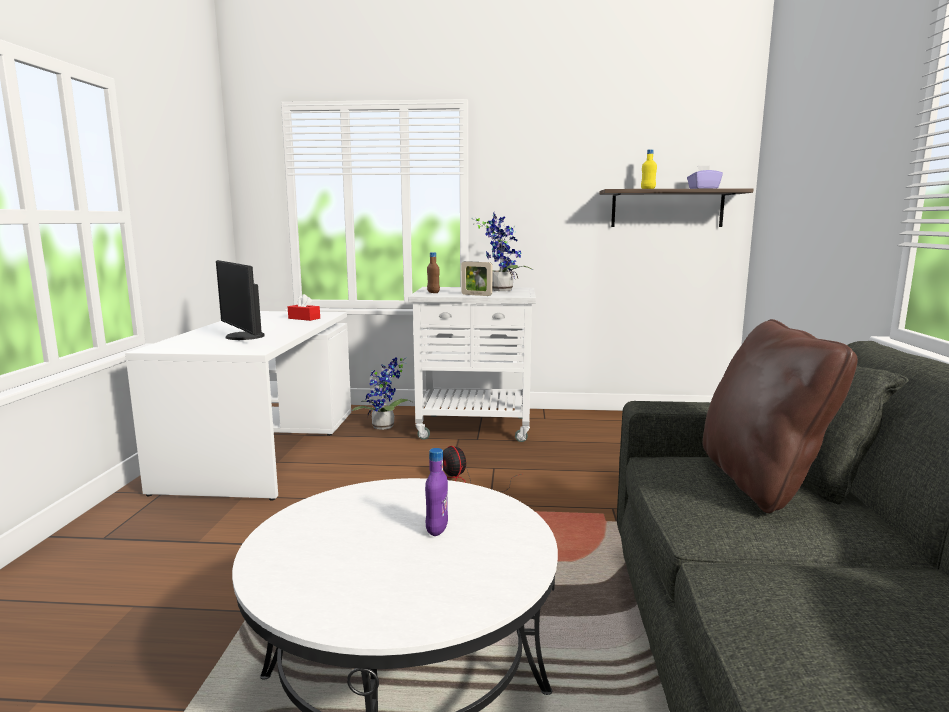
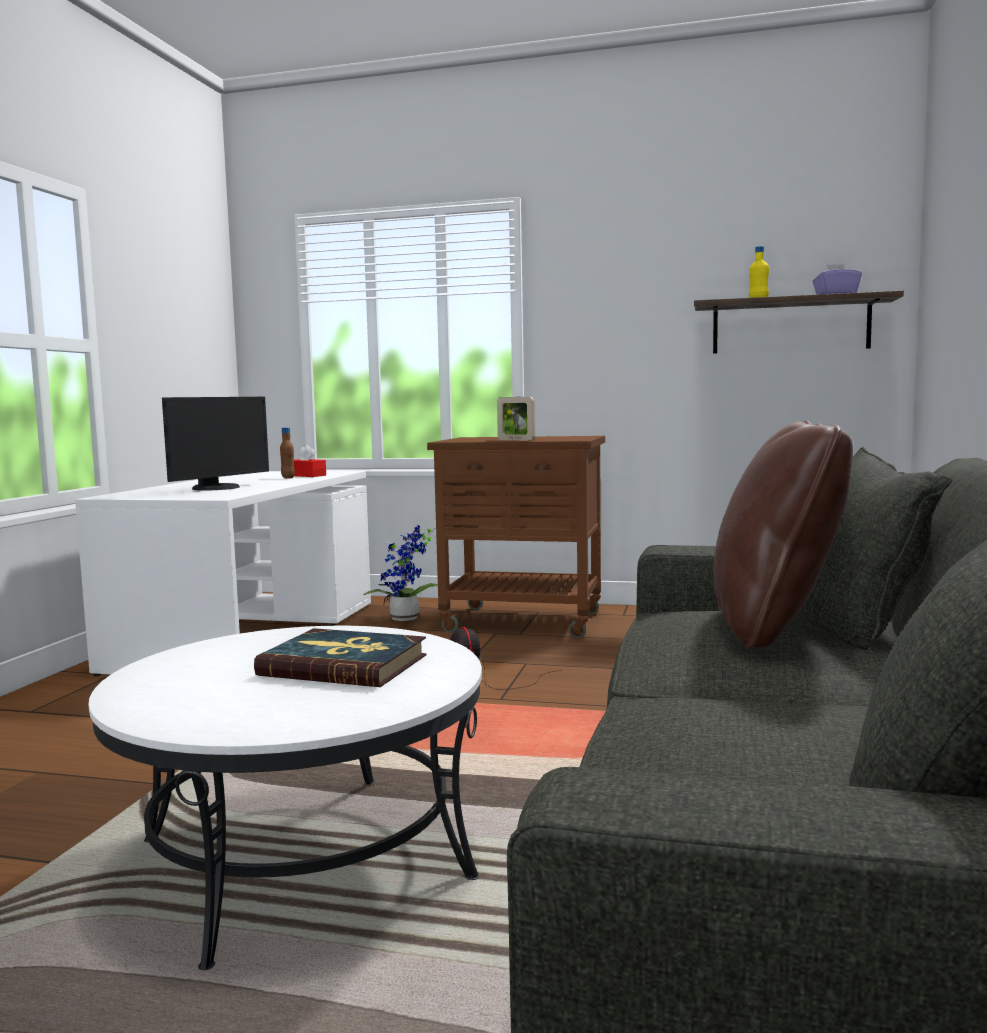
camera: 10 degrees right, 5 degrees down
monitor [216,260,265,340] -> monitor turned 120 degrees counterclockwise [162,397,269,491]
white cart [408,287,536,442] -> brown cart [427,436,605,638]
purple bottle [425,448,448,536] -> book [254,628,427,687]
brown bottle [427,252,440,293] -> brown bottle moved to [280,427,295,479]
potted plant [472,212,533,291] -> none

